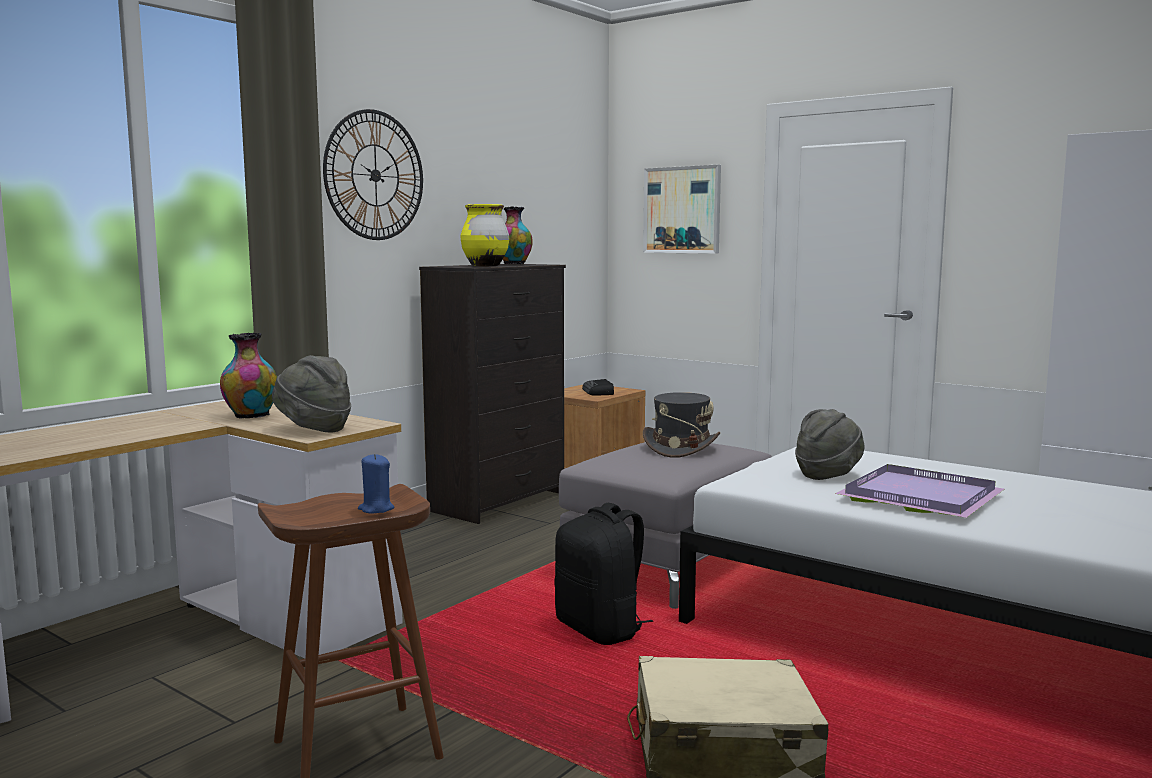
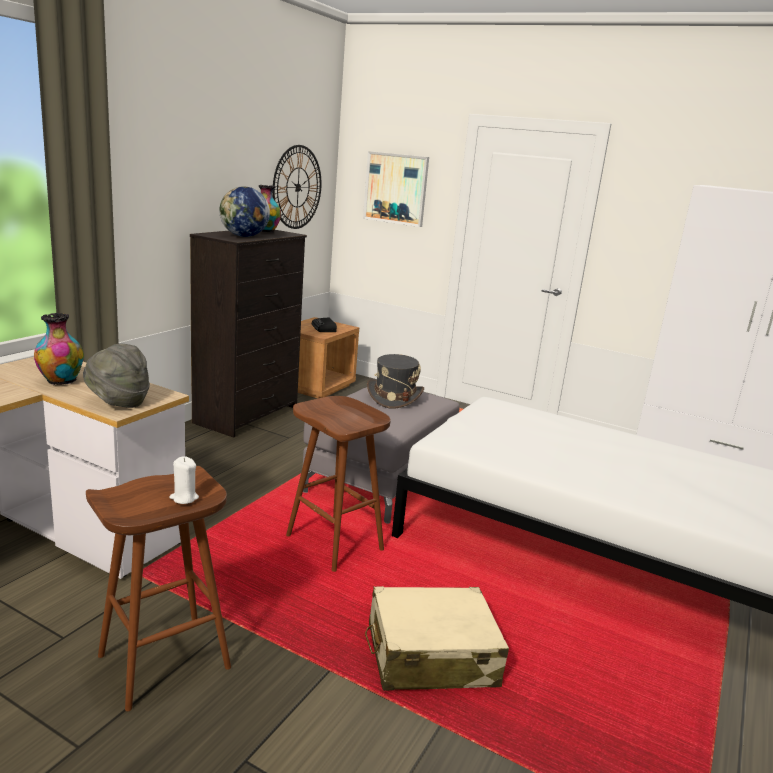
camera: 10 degrees left, 10 degrees up
wall clock [323,109,423,240] -> wall clock moved to [273,145,322,229]
blue candle [358,454,394,513] -> white candle [169,456,199,504]
yellow vase [461,204,509,266] -> globe [219,186,270,237]
black backpack [554,503,653,645] -> brown stool [286,396,391,572]
grey hat [795,409,864,480] -> none
purple tray [835,464,1004,518] -> none

